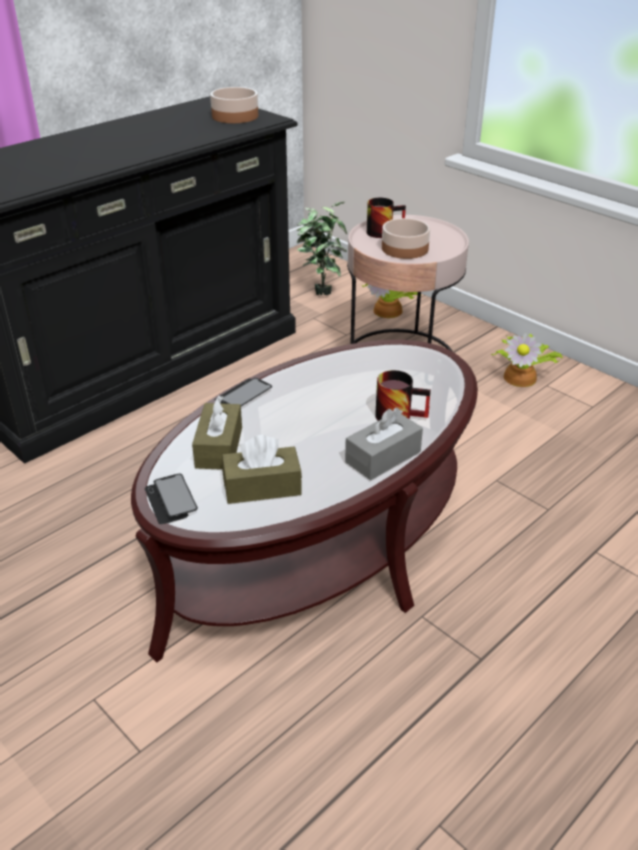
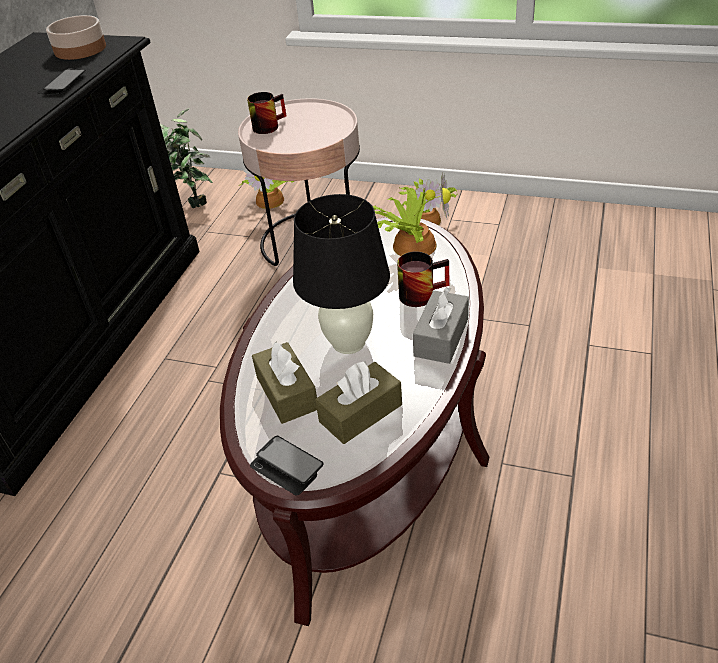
camera: 25 degrees left, 5 degrees up
phone [214,378,272,406] -> phone moved to [37,69,86,94]
bowl [382,218,430,259] -> none
none -> black table lamp [293,194,390,354]
none -> potted plant [373,173,451,256]

